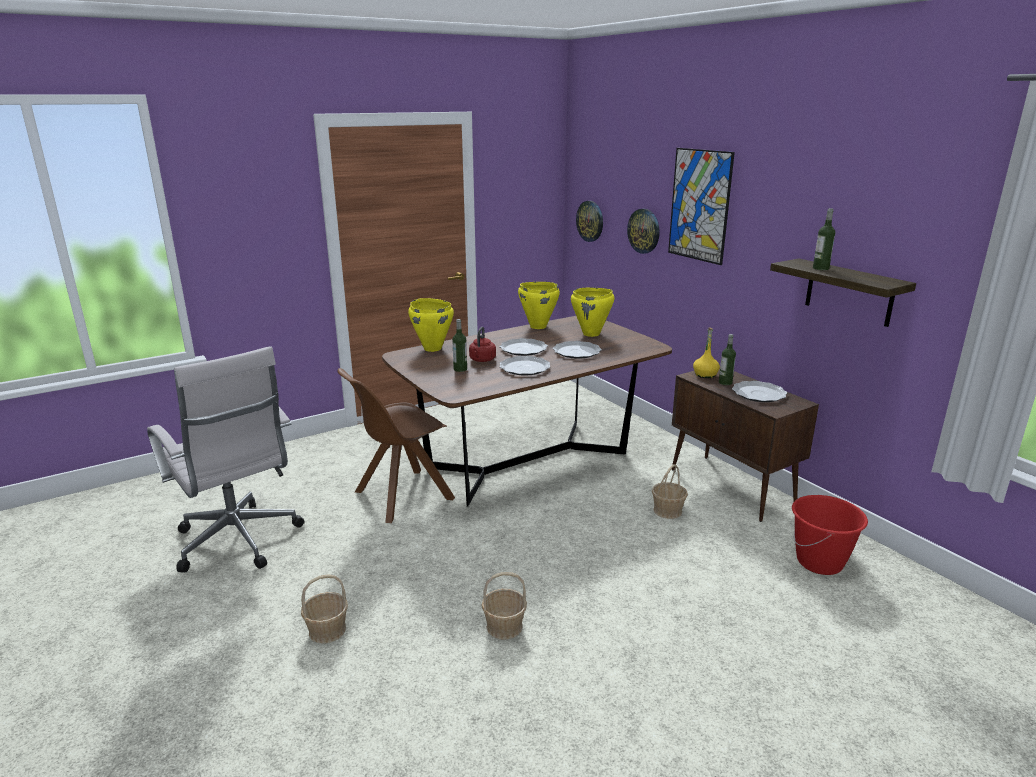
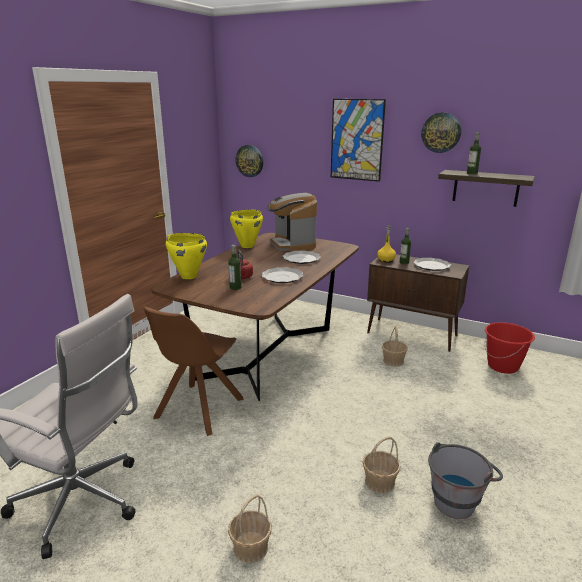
camera: 30 degrees left, 0 degrees up
plate [500,338,548,356] -> none
yellow cooking pot [571,288,614,337] -> coffee machine [267,193,317,252]
wall clock [627,209,660,254] -> wall clock moved to [421,112,461,153]
none -> grey bucket [428,442,503,519]

